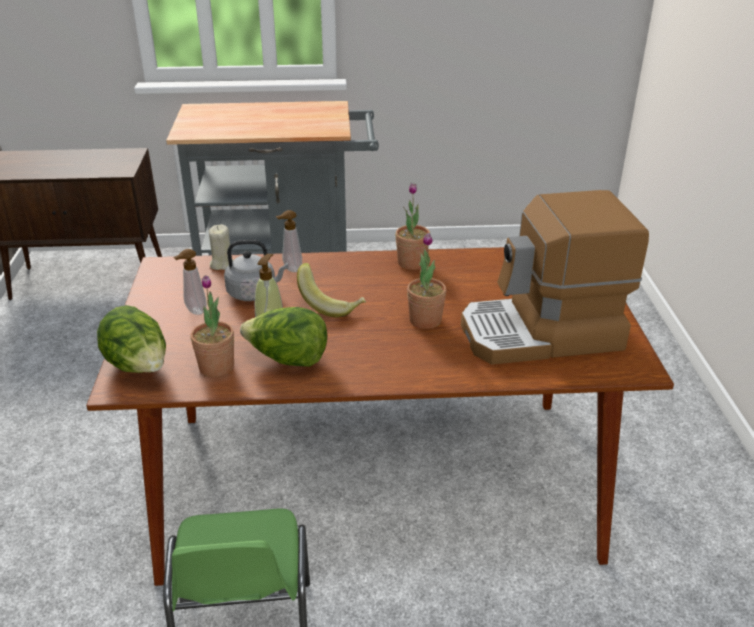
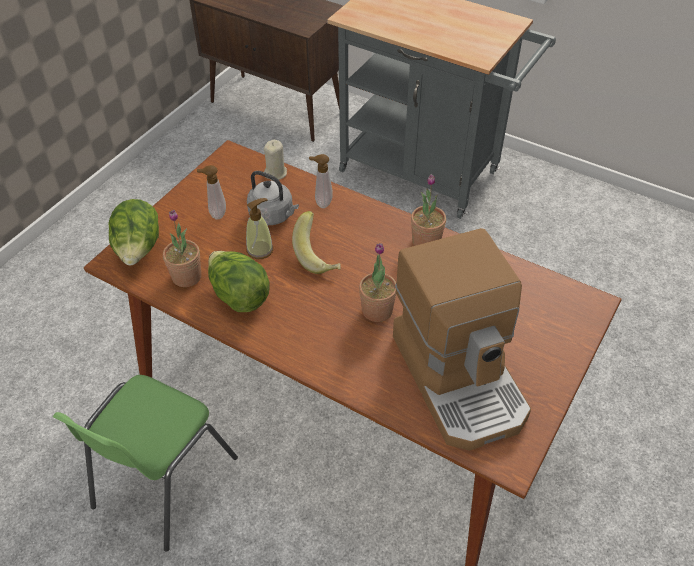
camera: 35 degrees right, 15 degrees up
coffee machine [461,190,649,365] -> coffee machine turned 135 degrees counterclockwise [393,228,531,451]

